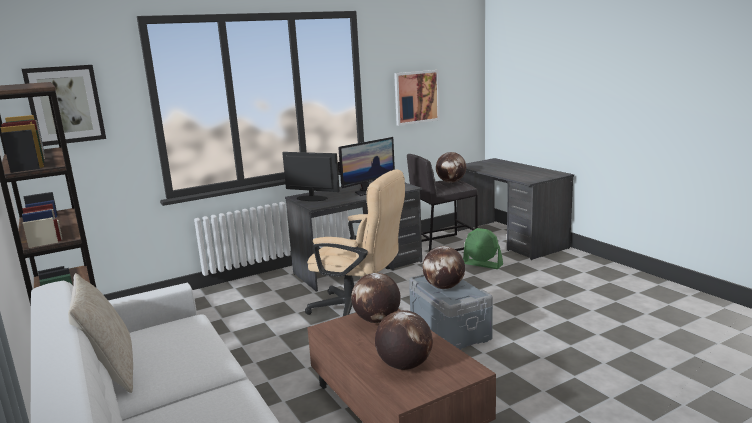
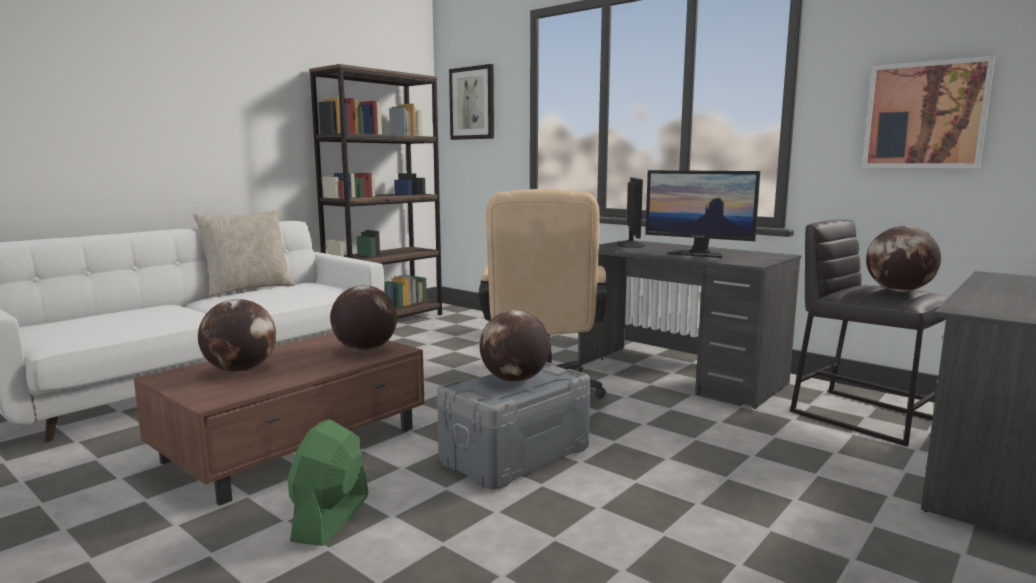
camera: 70 degrees right, 5 degrees down
green fan [463,228,503,269] -> green fan moved to [288,419,368,546]

